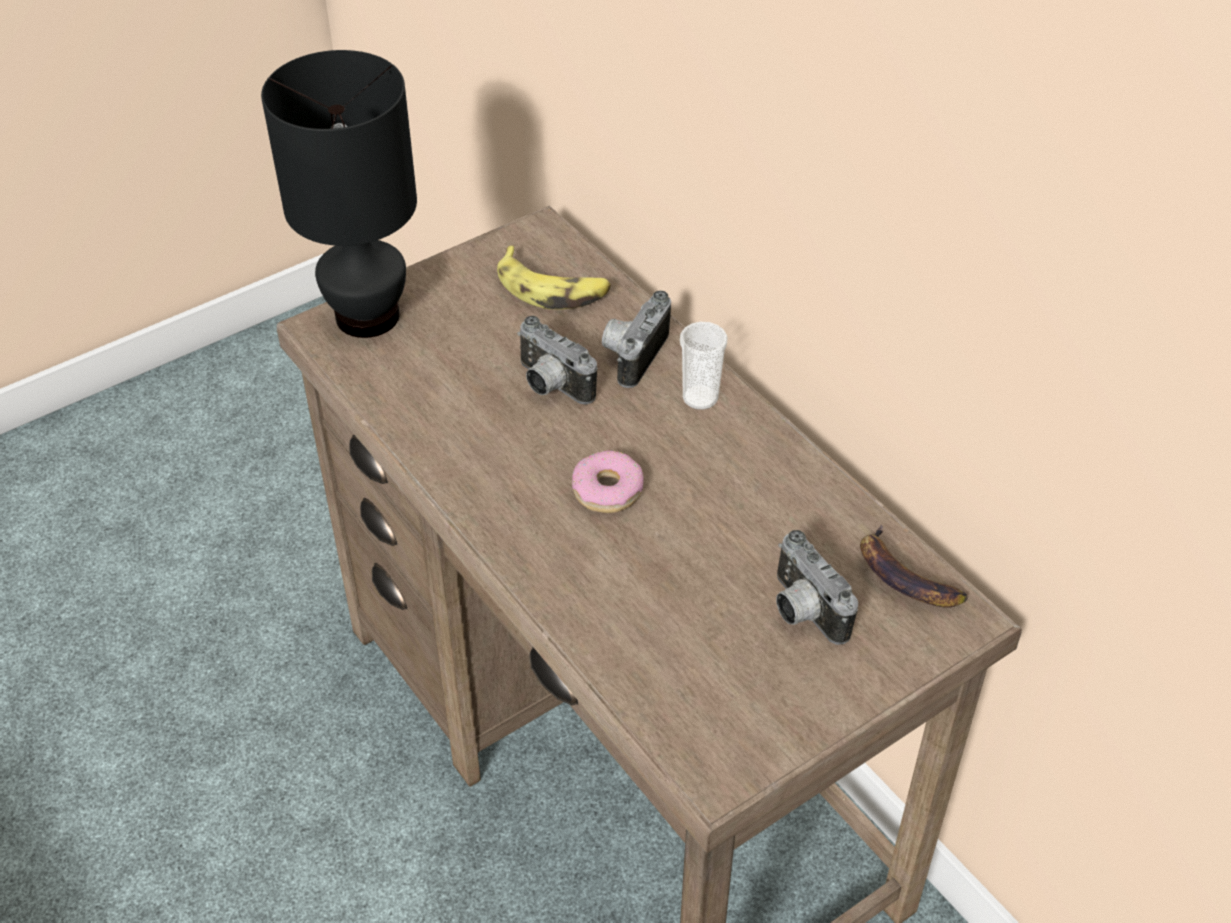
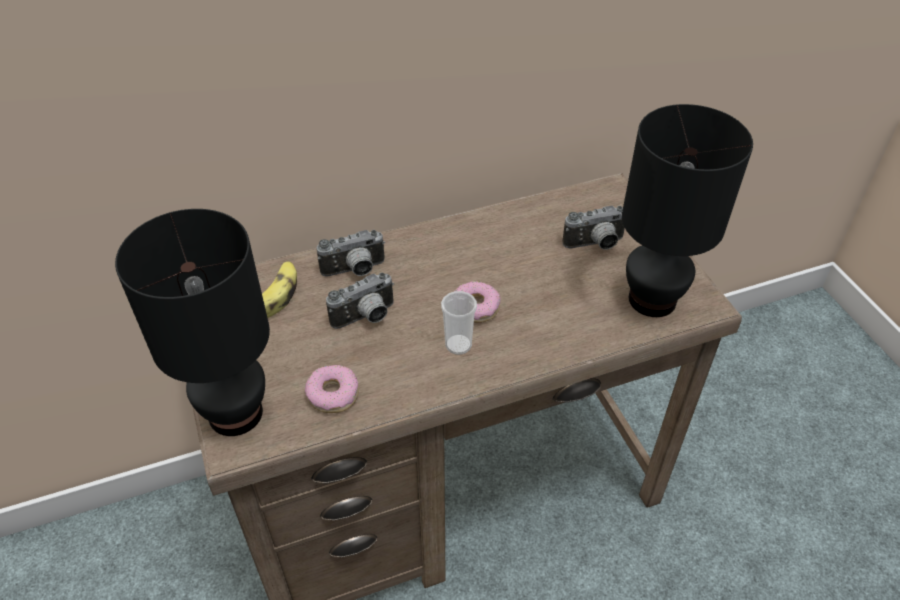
camera: 75 degrees left, 0 degrees up
camera [602,290,671,388] -> camera turned 60 degrees counterclockwise [317,230,385,277]
cup [680,322,728,410] -> cup moved to [441,291,477,355]
banana [860,525,967,608] -> none
none -> donut [305,365,359,413]
none -> black table lamp [622,104,753,317]

